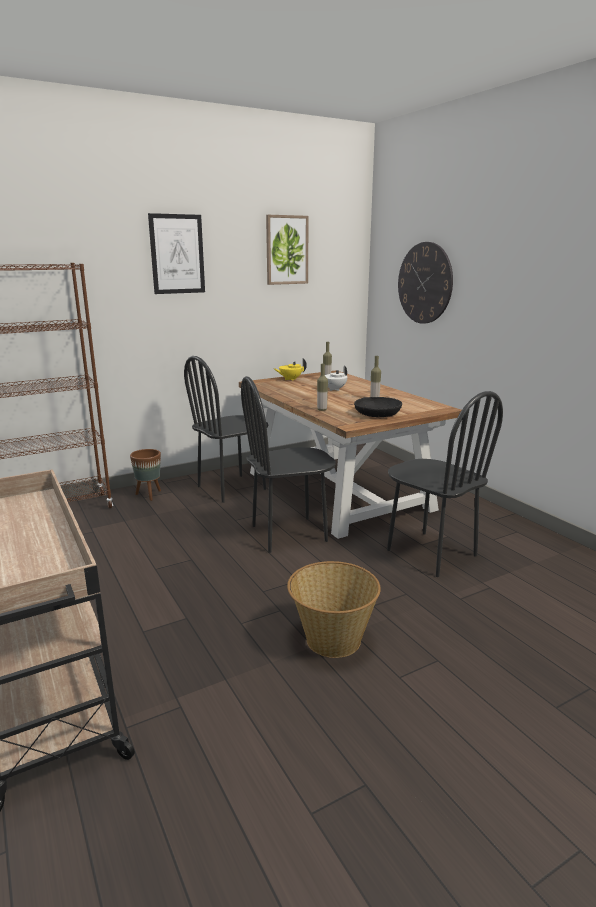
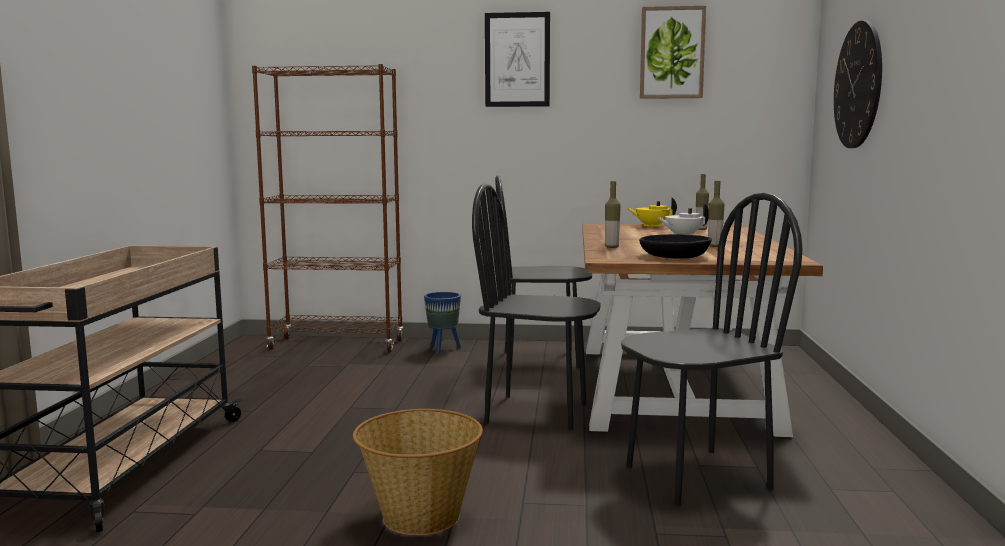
camera: 35 degrees right, 10 degrees down
brown planter [130,449,161,501] -> blue planter [424,292,461,354]
black chair [387,391,503,577] -> black chair turned 105 degrees counterclockwise [621,192,803,506]

